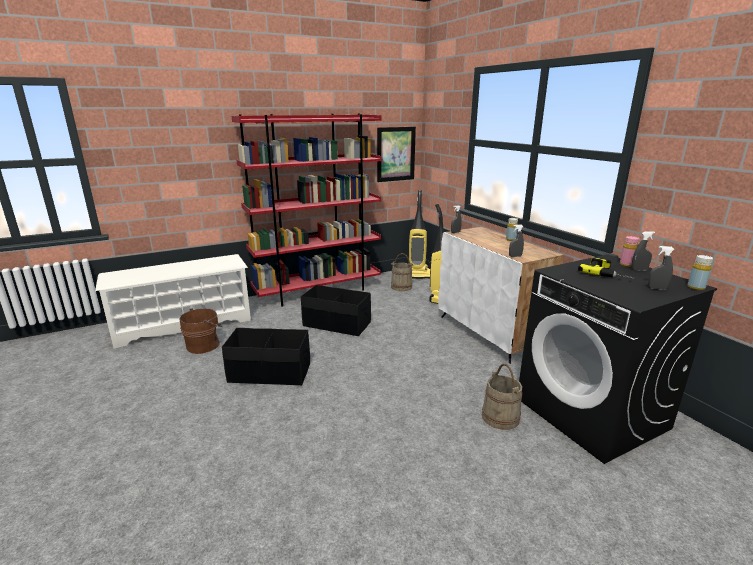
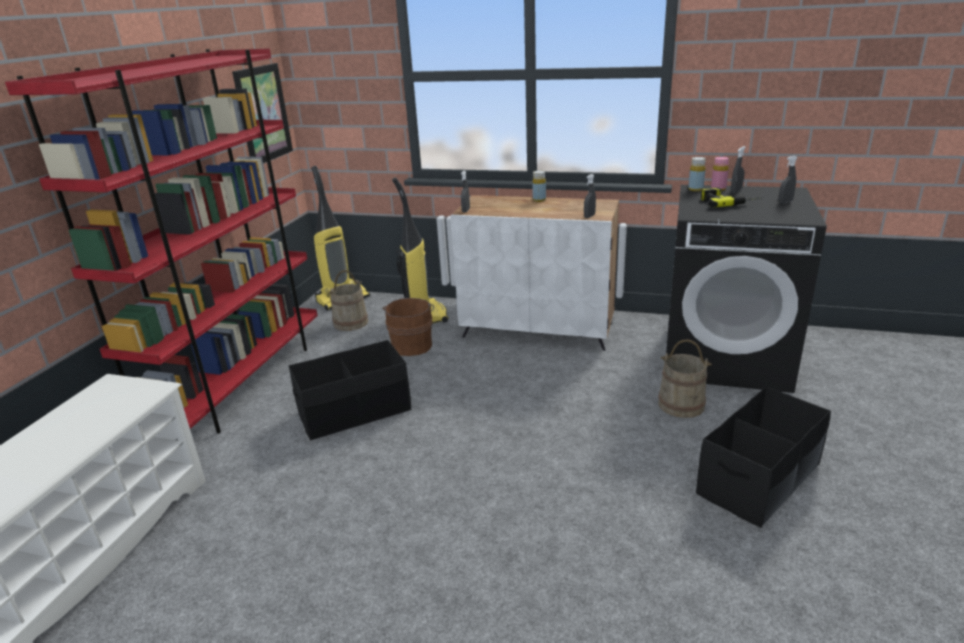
camera: 45 degrees left, 5 degrees up
brown bucket [179,308,222,354] -> brown bucket moved to [383,298,434,356]
black storage box [222,328,310,385] -> black storage box moved to [696,387,831,528]
yellow bottle [688,255,713,290] -> yellow bottle moved to [688,157,706,191]

